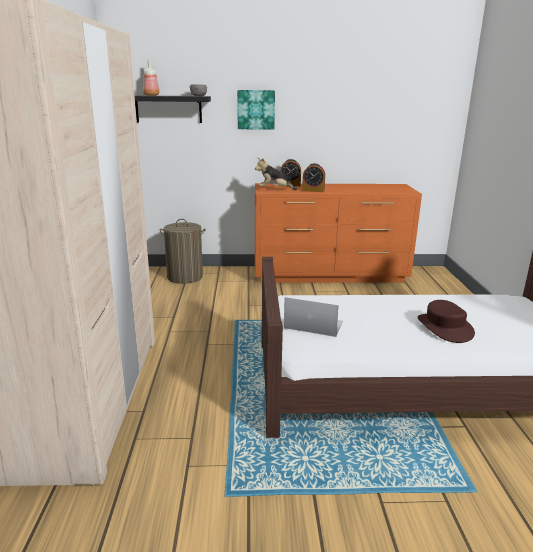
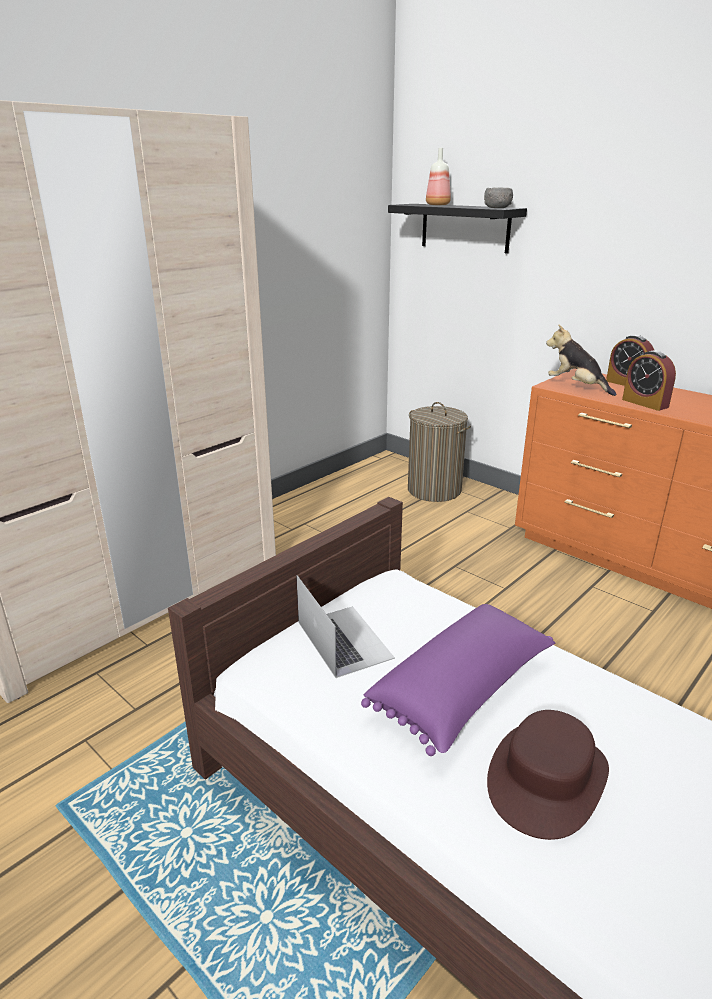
camera: 45 degrees right, 5 degrees up
picture [237,90,275,130] -> none
none -> purple pillow [361,604,555,756]

